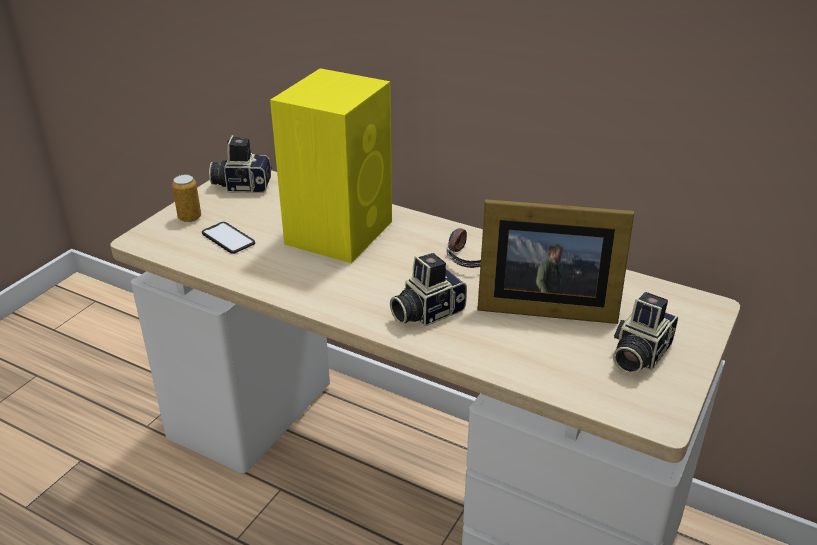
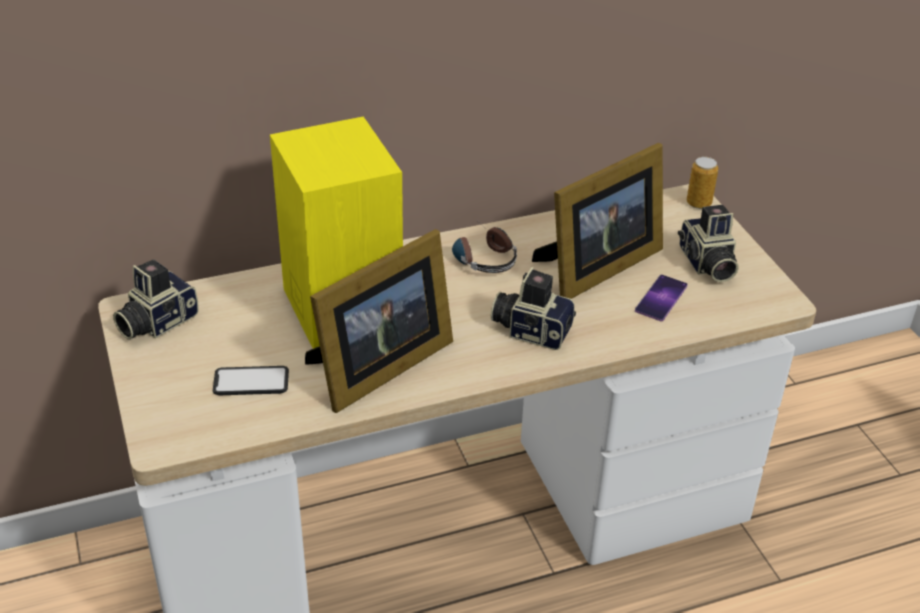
camera: 50 degrees left, 5 degrees up
can [172,175,201,222] -> can moved to [687,157,718,209]
camera [390,253,467,326] -> camera turned 105 degrees clockwise [491,267,576,350]
none -> picture frame [305,229,453,413]
none -> phone [635,275,688,321]

